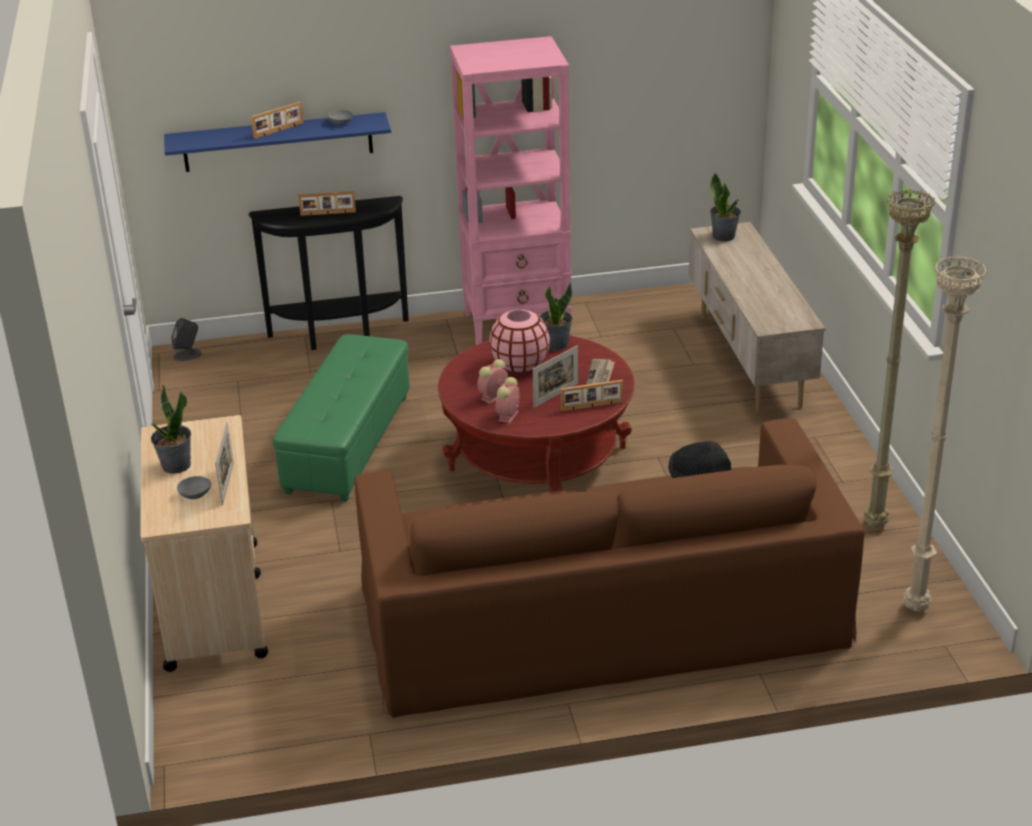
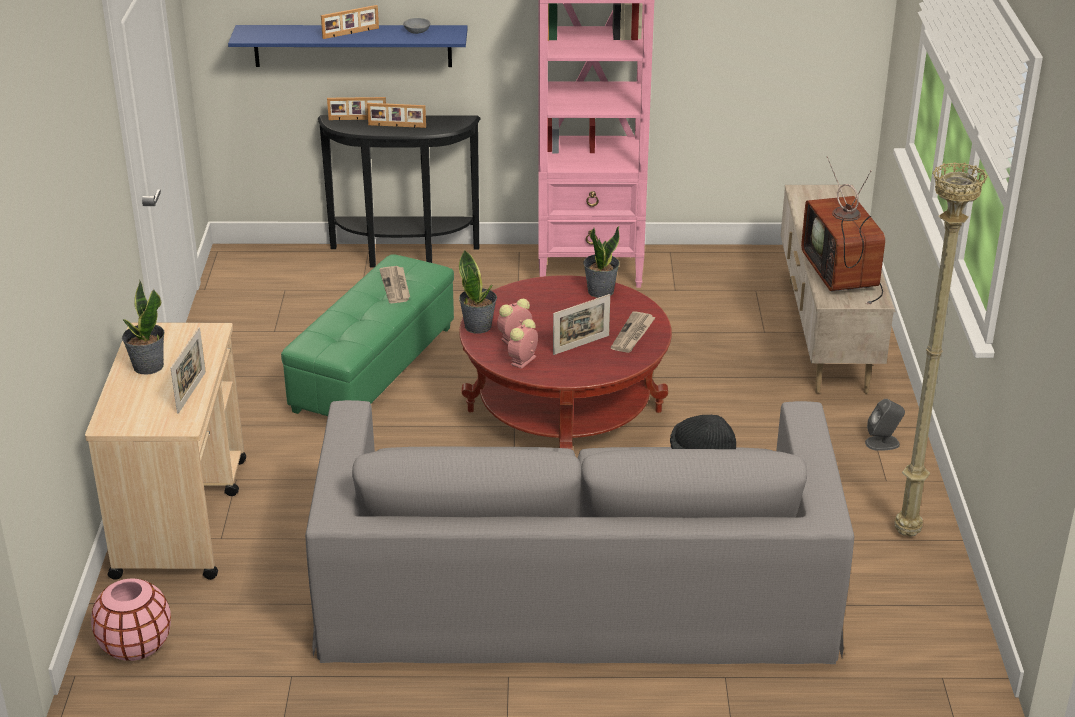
camera: 10 degrees right, 0 degrees up
grey speaker [171,318,201,361] -> grey speaker moved to [865,399,905,451]
grey bowl [177,476,211,499] -> none
brown sofa [354,418,865,718] -> grey sofa [305,400,854,664]
pink vase [489,309,550,372] -> pink vase moved to [91,578,171,661]
picture frame [561,380,623,411] -> picture frame moved to [327,97,386,121]
potted plant [710,172,741,241] -> potted plant moved to [459,249,497,334]
beige floor lamp [904,255,987,612] -> none
none -> newspaper [379,266,410,303]
none -> television [801,156,885,305]

